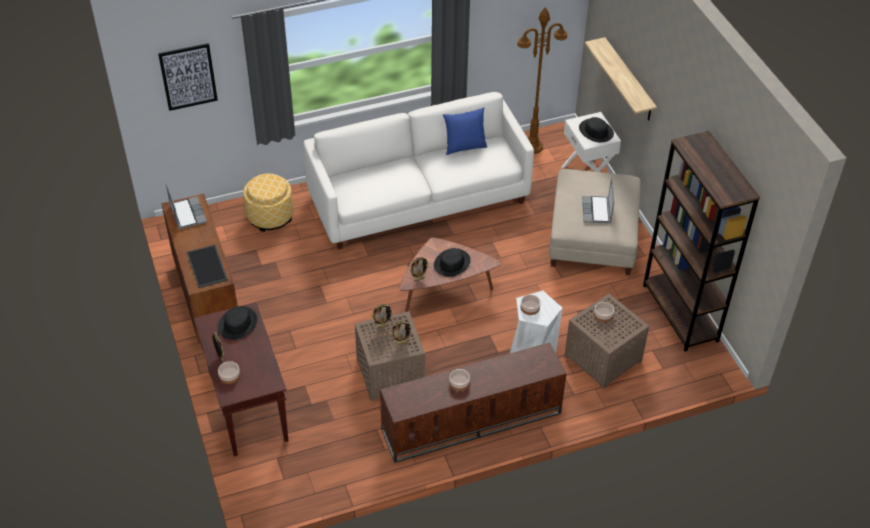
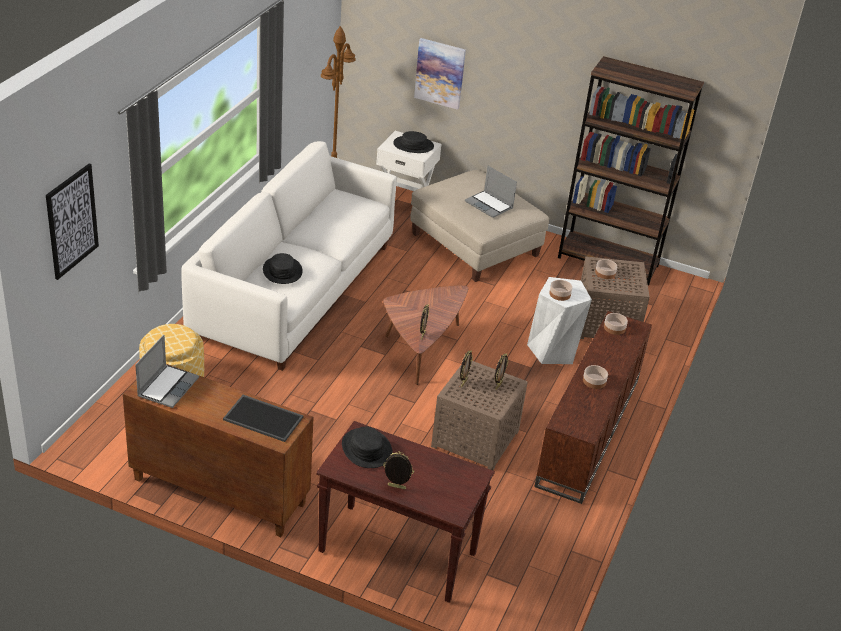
camera: 50 degrees left, 10 degrees down
laptop [166,183,207,230] -> laptop turned 90 degrees clockwise [135,335,199,408]
bowl [218,361,240,384] -> bowl moved to [604,313,628,335]
black hat [434,248,471,277] -> black hat moved to [263,253,303,284]
blue pillow [443,107,487,155] -> none
shelf [585,37,657,121] -> picture [414,38,466,110]

